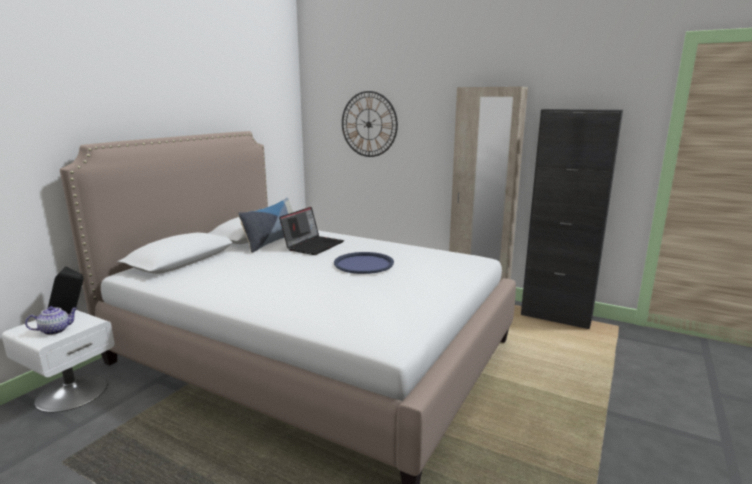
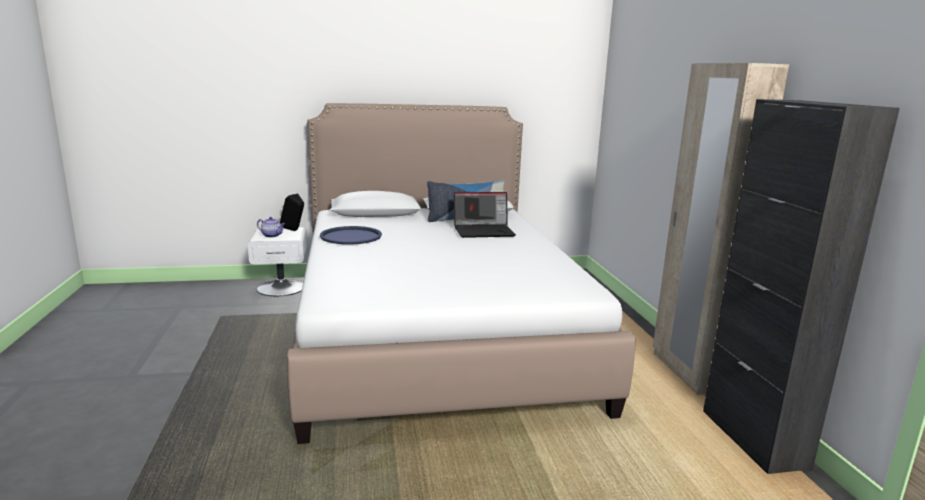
camera: 50 degrees right, 0 degrees up
blue tray [334,252,394,274] -> blue tray moved to [320,226,382,245]
wall clock [342,91,398,157] -> none

